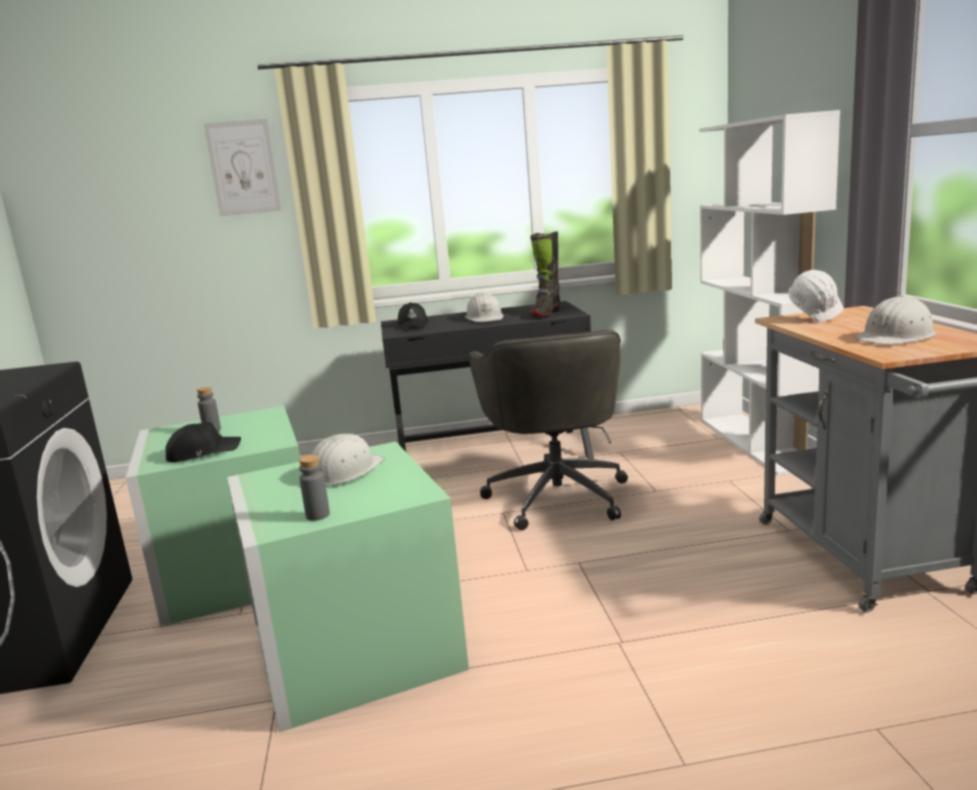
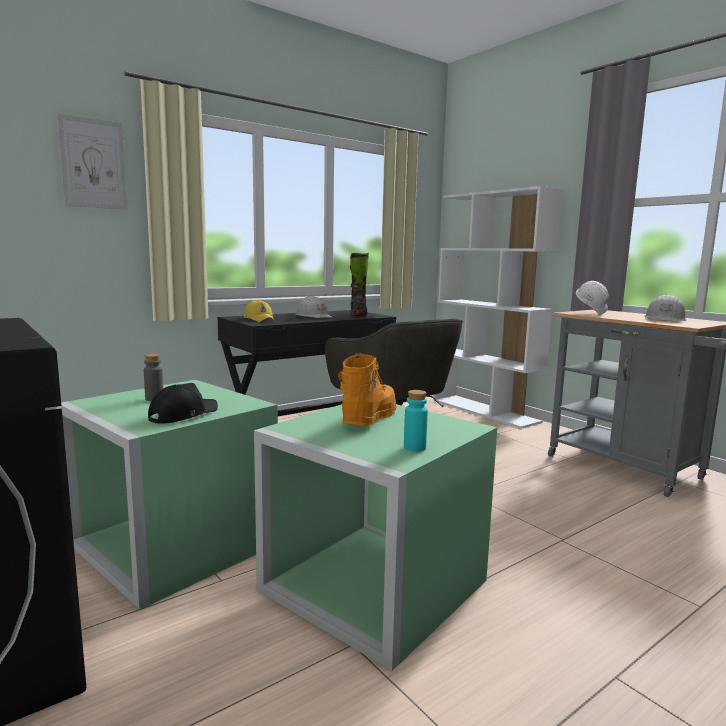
camera: 30 degrees left, 5 degrees down
grey bottle [299,455,330,521] -> turquoise bottle [404,390,428,452]
white hard hat [311,434,385,486] -> orange boot [338,353,397,426]
black cap [397,302,428,331] -> yellow cap [244,300,274,322]

